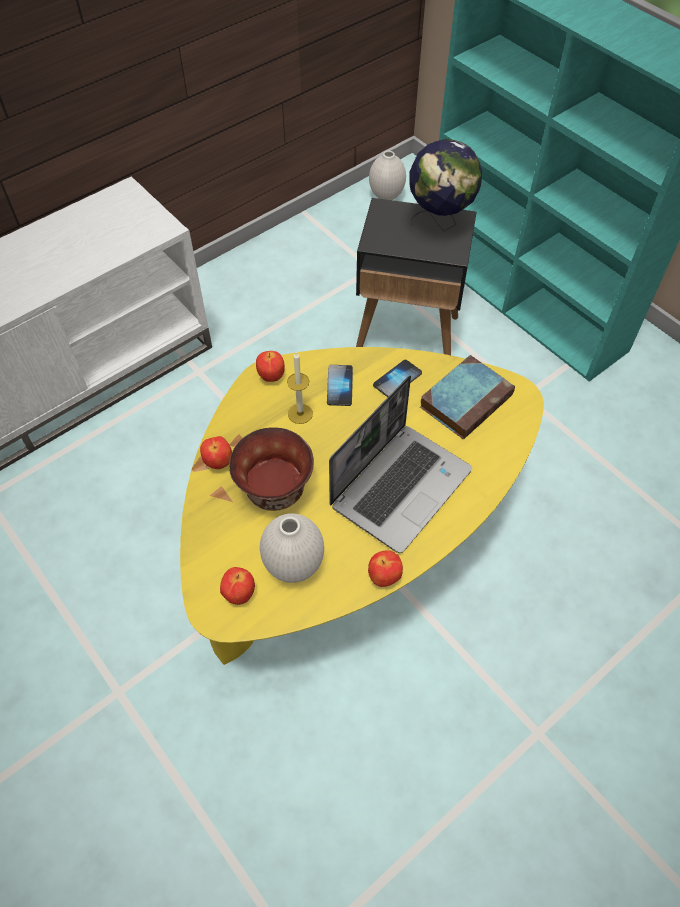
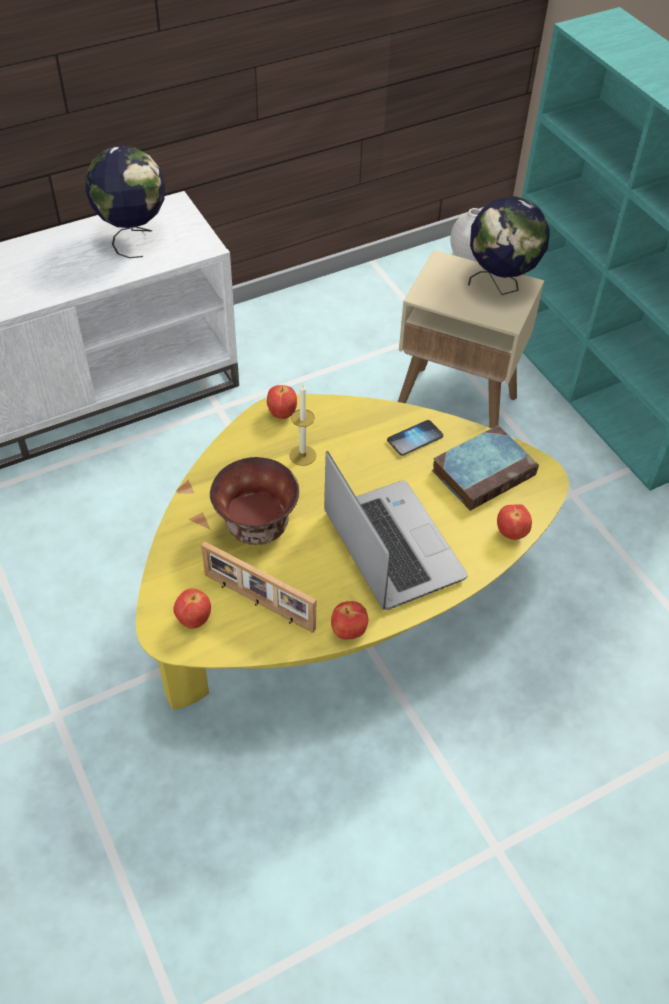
camera: 10 degrees right, 5 degrees down
apple [200,436,232,469] -> apple moved to [497,504,532,540]
white vase [260,513,324,583] -> picture frame [201,541,316,633]
phone [327,365,353,406] -> none
laptop [329,375,472,553] -> laptop turned 75 degrees counterclockwise [324,451,468,610]
black side table [356,198,477,355] -> beige side table [398,250,544,428]
none -> globe [85,146,165,258]

